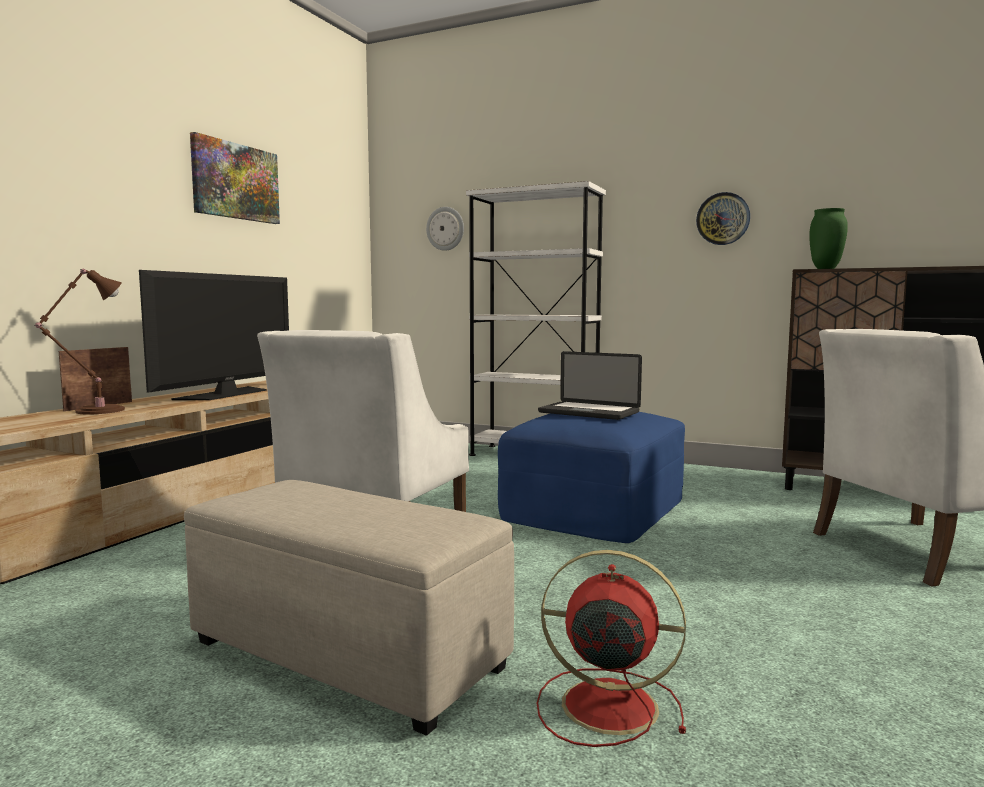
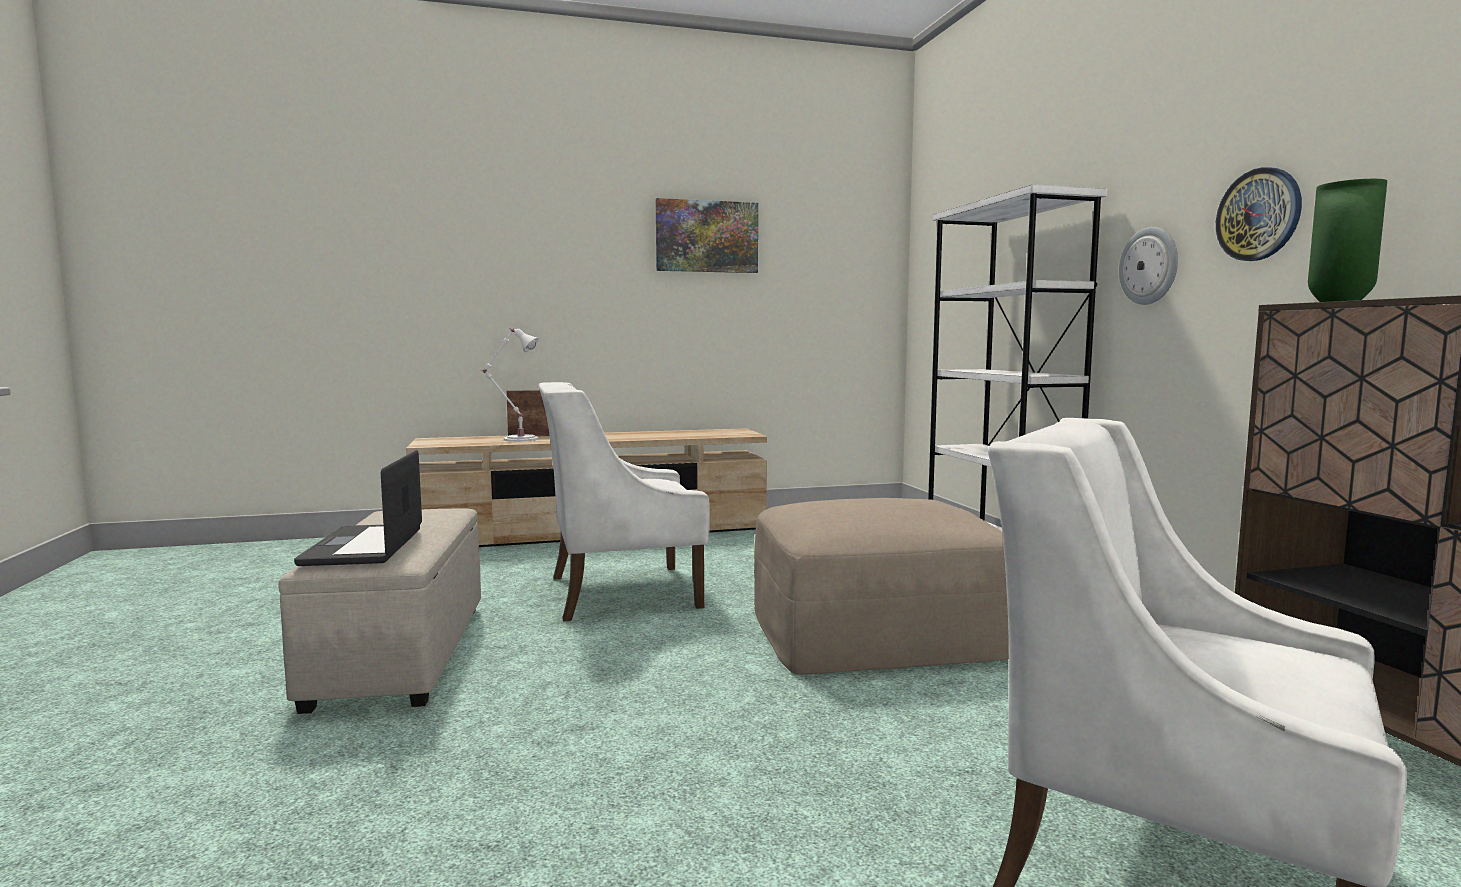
camera: 50 degrees right, 0 degrees up
brown table lamp [34,269,125,414] -> white table lamp [483,328,539,442]
television [139,270,289,400] -> none
wall clock [426,207,464,251] -> wall clock moved to [1119,227,1178,305]
blue ottoman [498,412,685,543] -> beige ottoman [754,498,1009,674]
red fan [537,550,686,747] -> none
laptop [538,351,642,420] -> laptop moved to [294,450,422,566]

